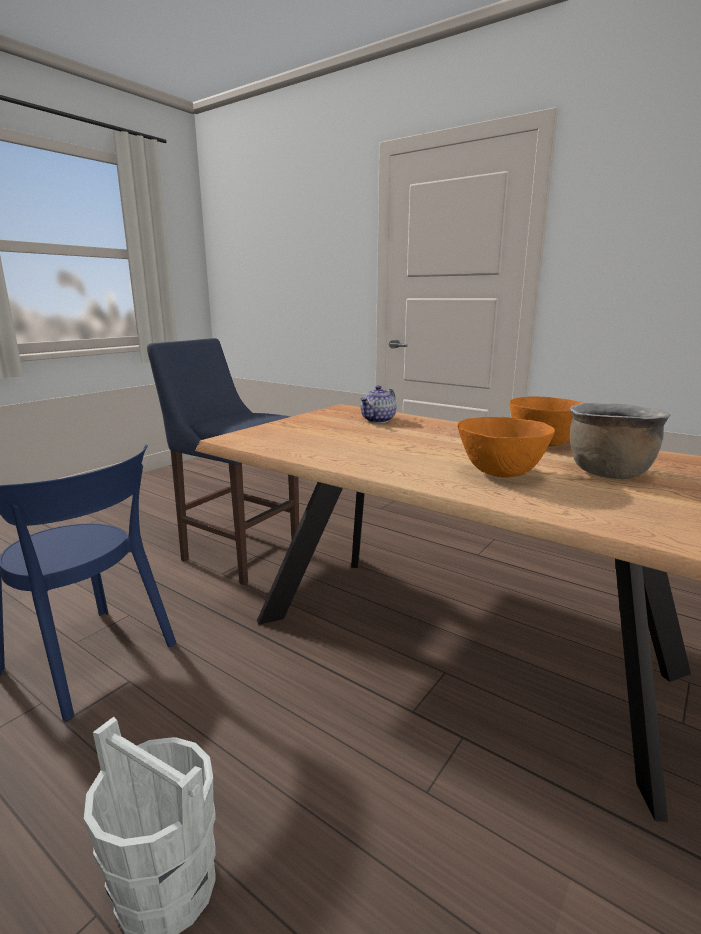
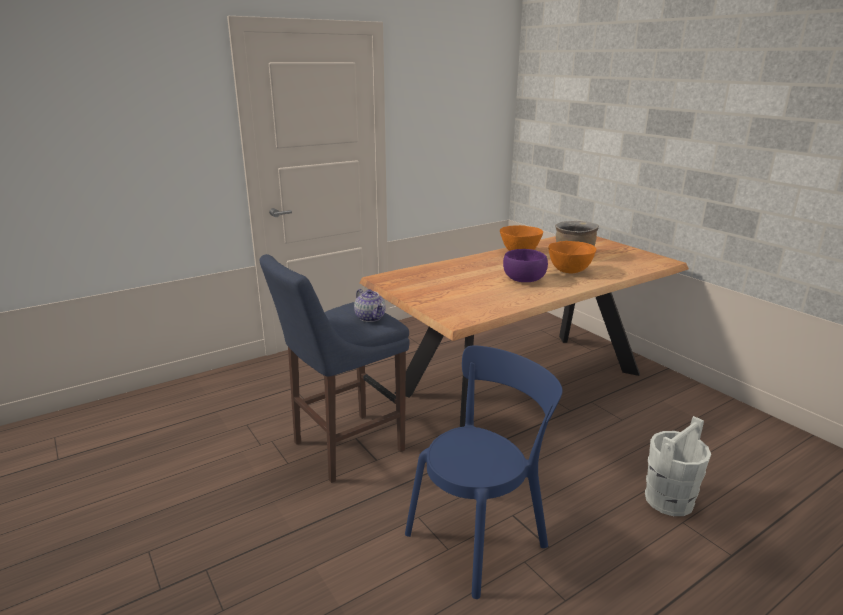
camera: 70 degrees left, 5 degrees up
teapot [360,386,396,423] -> teapot moved to [354,289,386,322]
none -> purple bowl [503,249,548,282]

